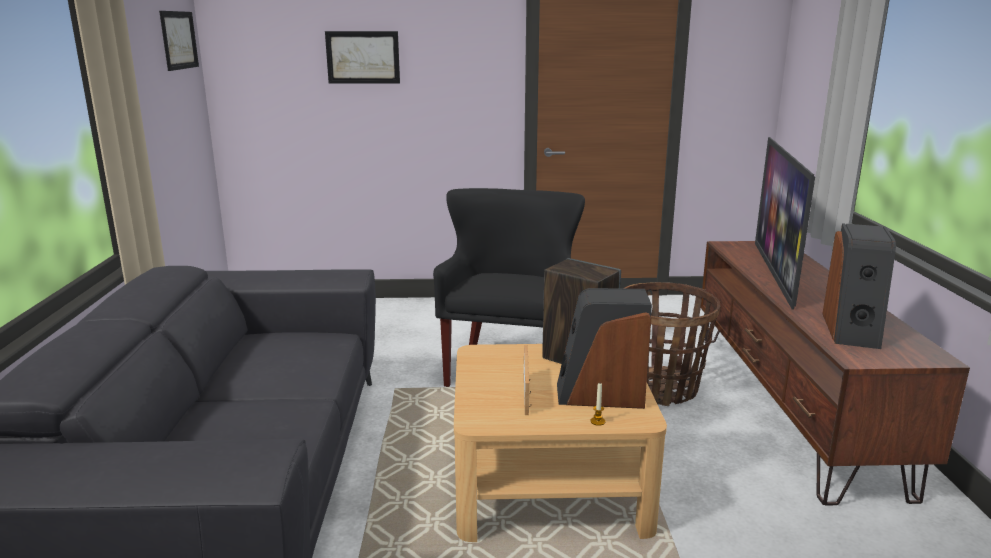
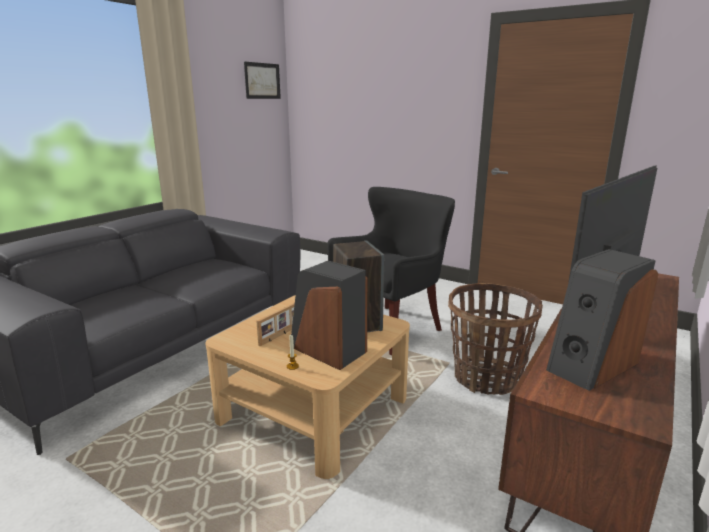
camera: 35 degrees right, 0 degrees up
picture [325,31,400,84] -> none

